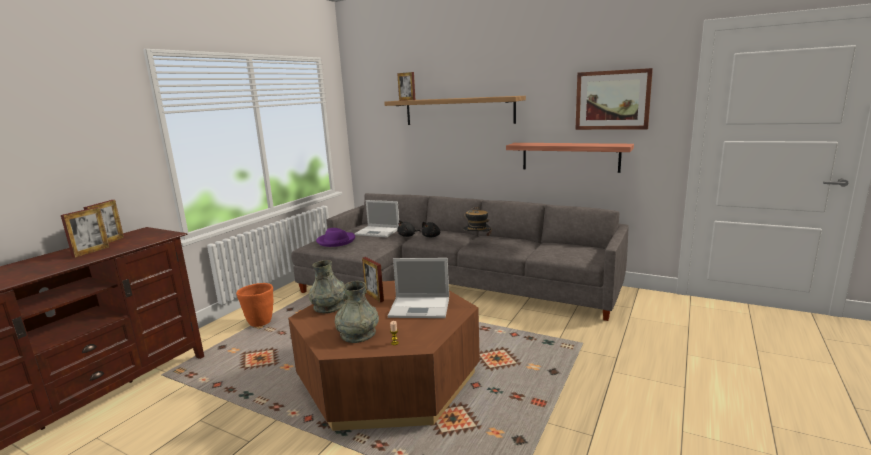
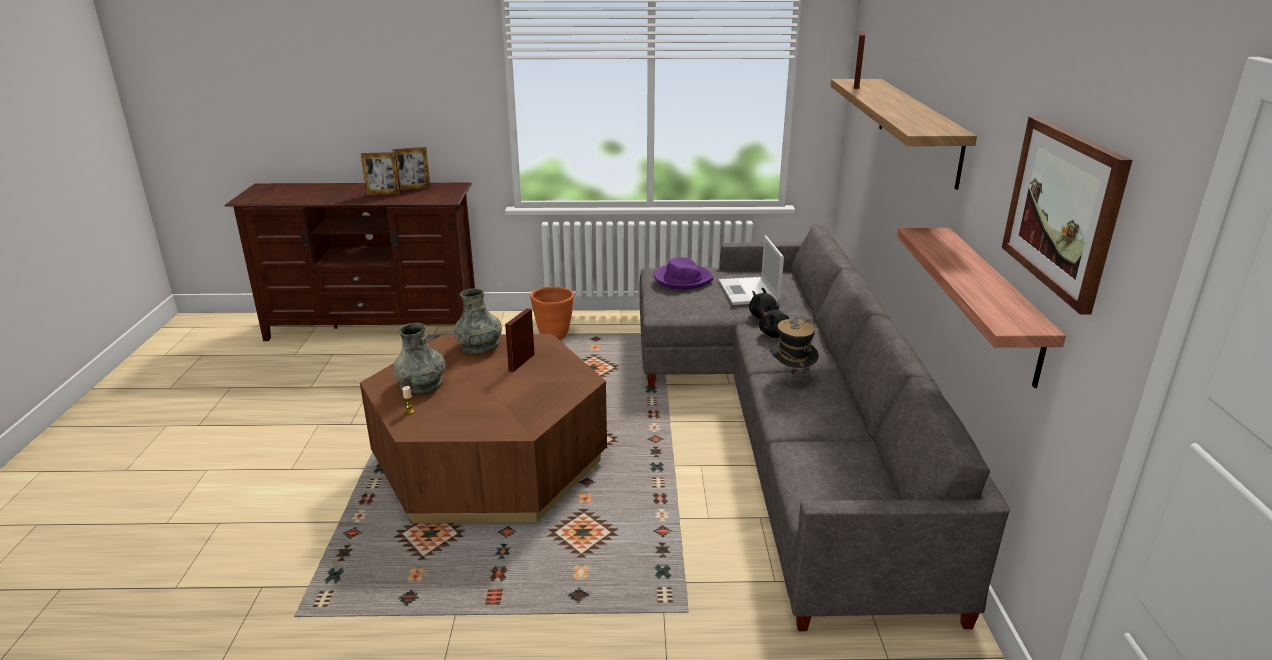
camera: 60 degrees right, 10 degrees up
laptop [388,258,449,318] -> none

